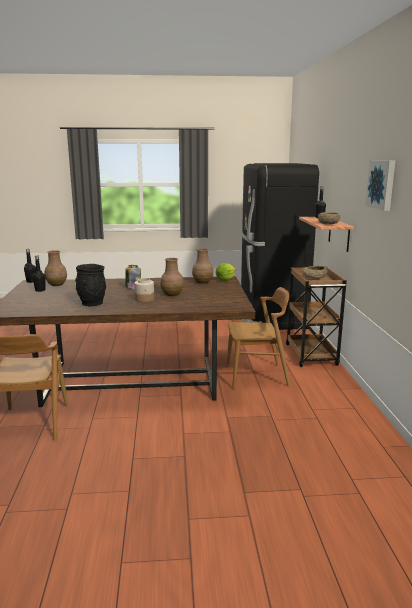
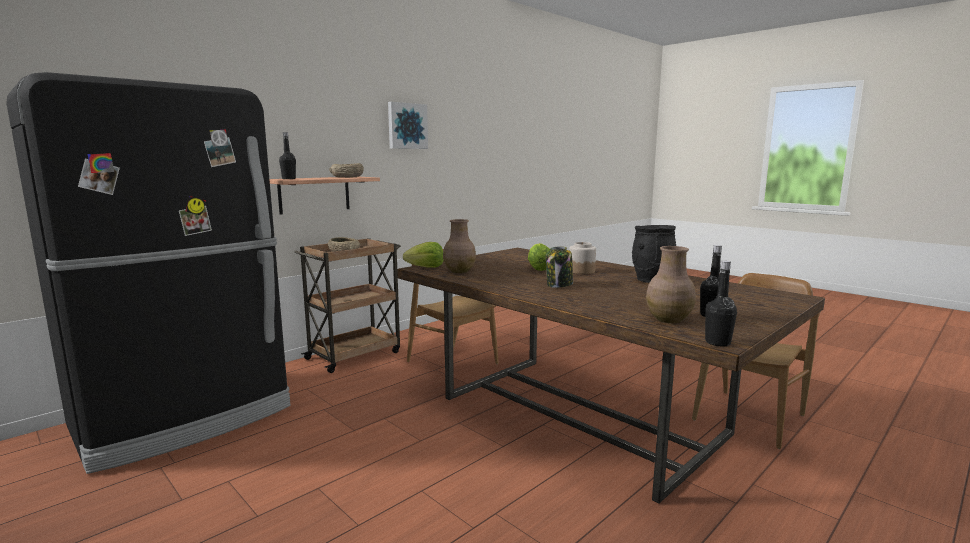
camera: 130 degrees left, 5 degrees down
brown vase [160,258,184,296] -> lettuce [528,243,550,271]

